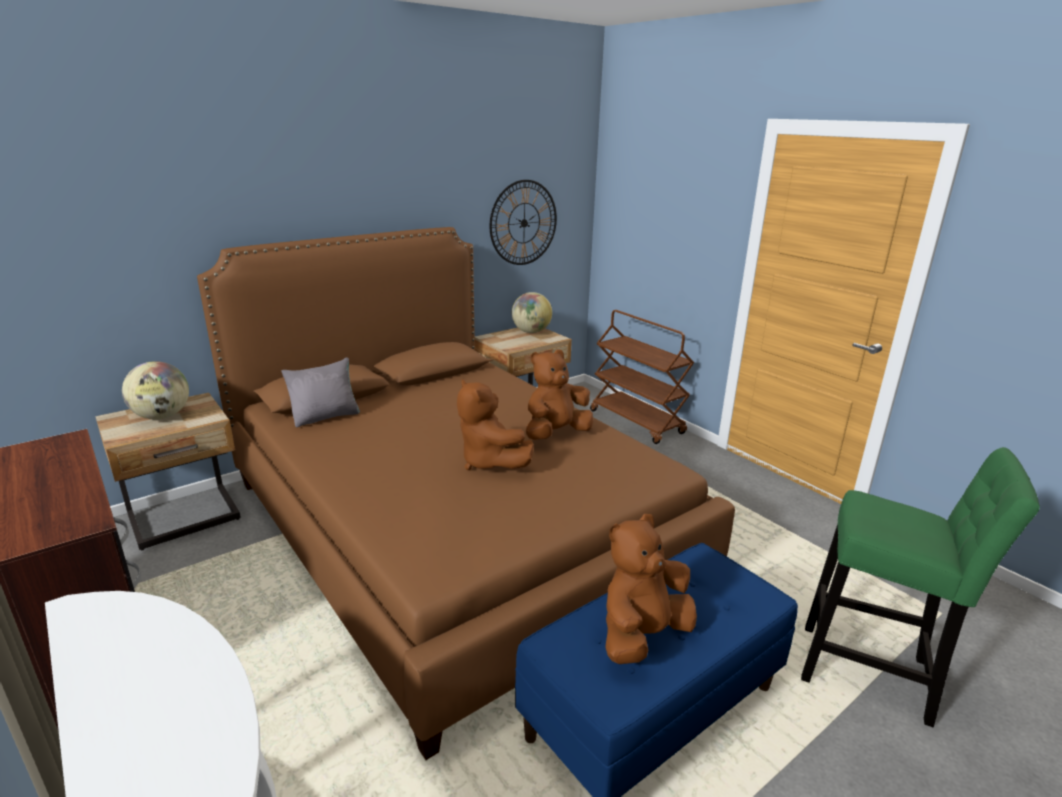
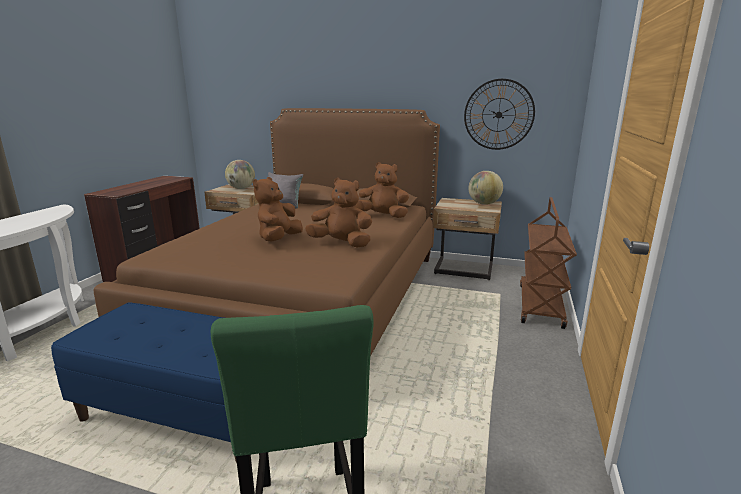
camera: 55 degrees right, 5 degrees down
brown plush toy [605,514,697,664] -> brown plush toy moved to [355,162,409,218]

